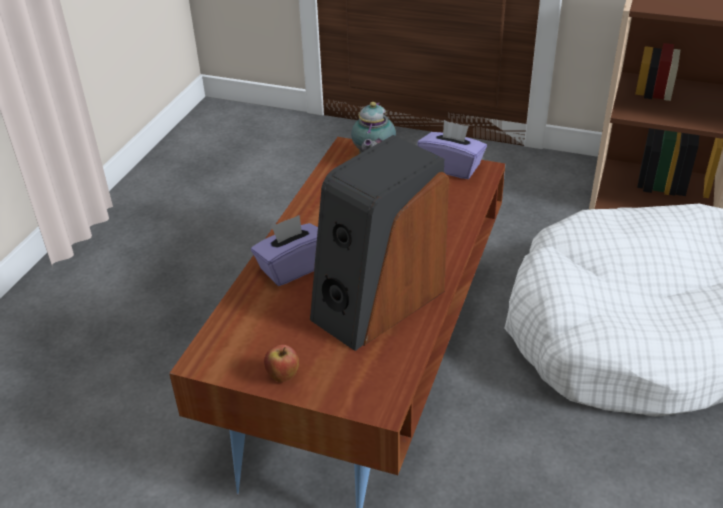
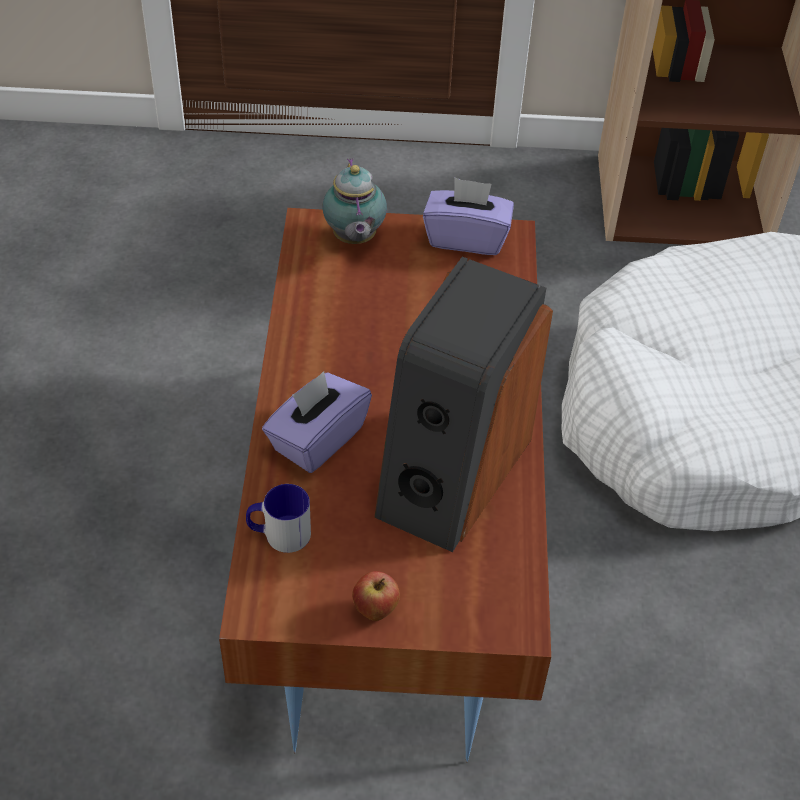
camera: 20 degrees left, 10 degrees up
none -> mug [246,484,311,553]

